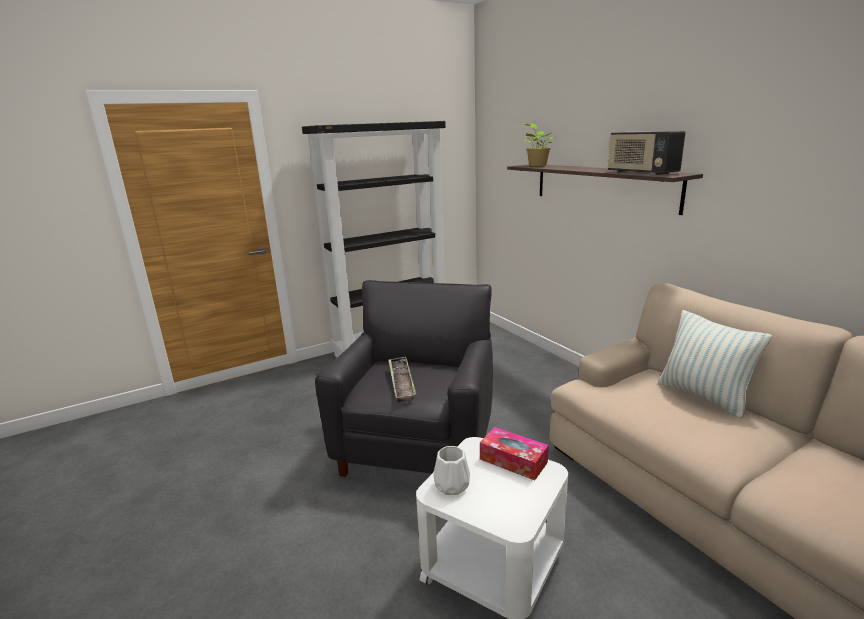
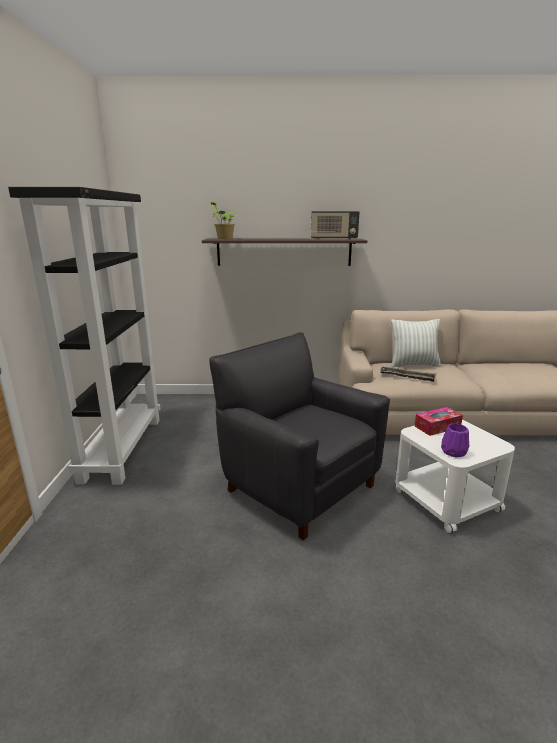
camera: 60 degrees left, 0 degrees up
tray [388,357,416,402] -> tray moved to [380,367,436,382]
white vase [433,446,470,495] -> purple vase [441,424,469,457]

